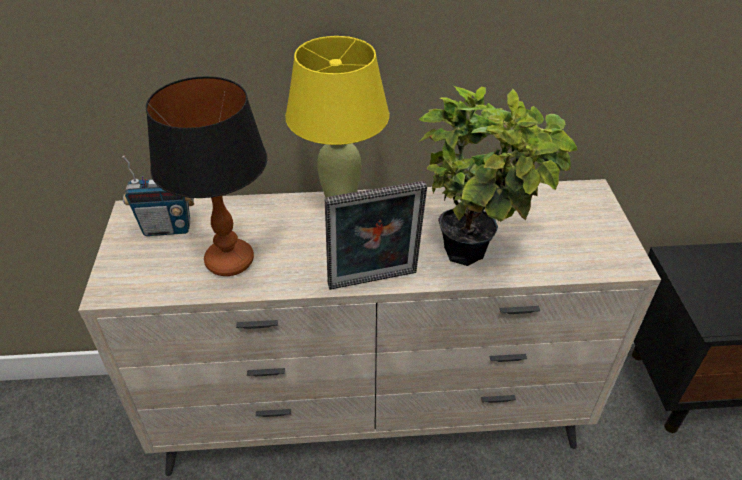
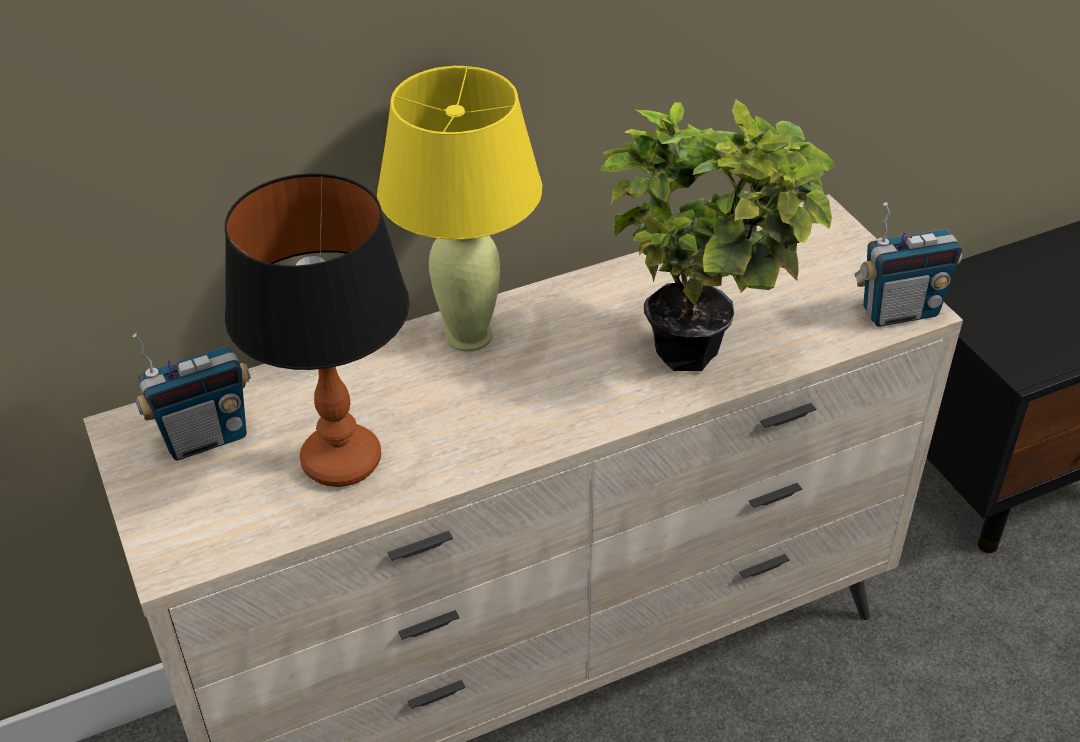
camera: 20 degrees left, 0 degrees up
picture frame [325,181,427,290] -> none
none -> radio [855,202,962,327]

